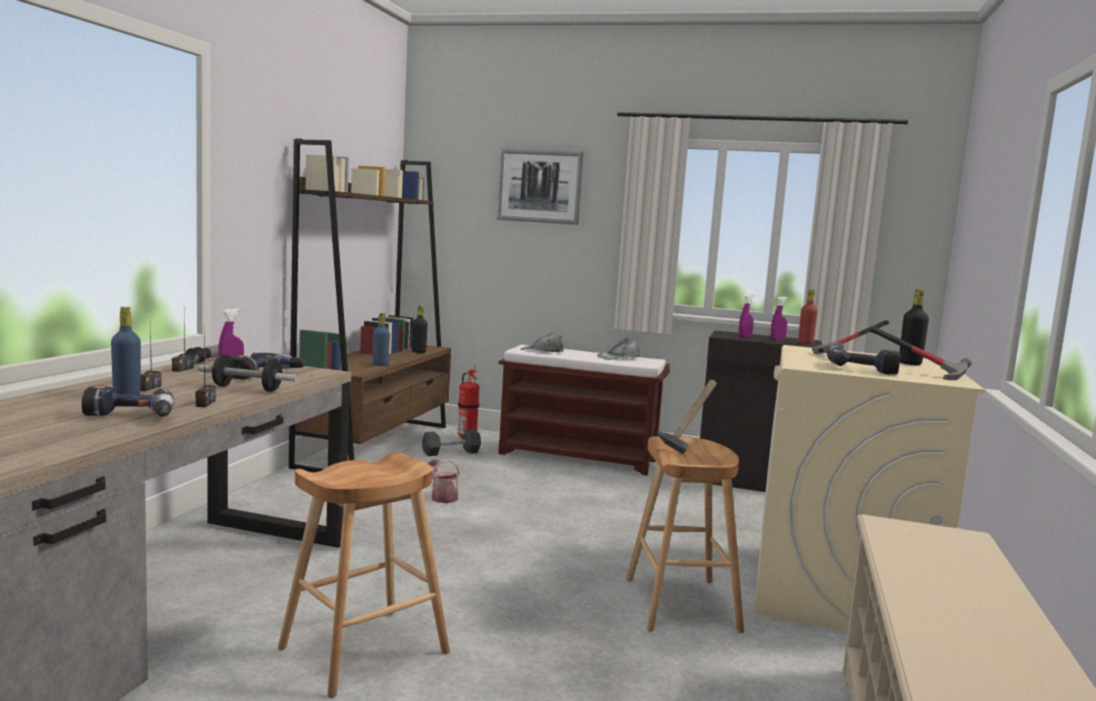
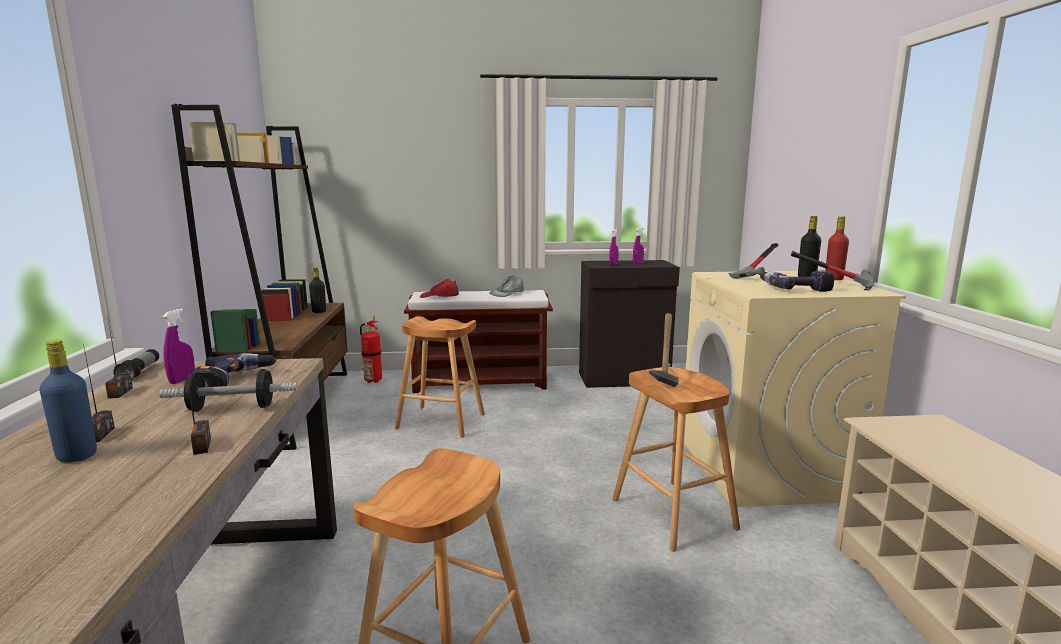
camera: 20 degrees left, 5 degrees up
power drill [82,385,174,417] -> none
blue bottle [373,313,390,366] -> none
black dumbbell [422,429,481,456] -> none
watering can [428,460,460,503] -> none
picture [496,148,584,225] -> none
grey cap [520,333,564,352] -> red cap [420,279,459,298]
red bottle [798,290,818,344] -> red bottle moved to [825,216,849,280]
none -> brown stool [395,316,485,438]

